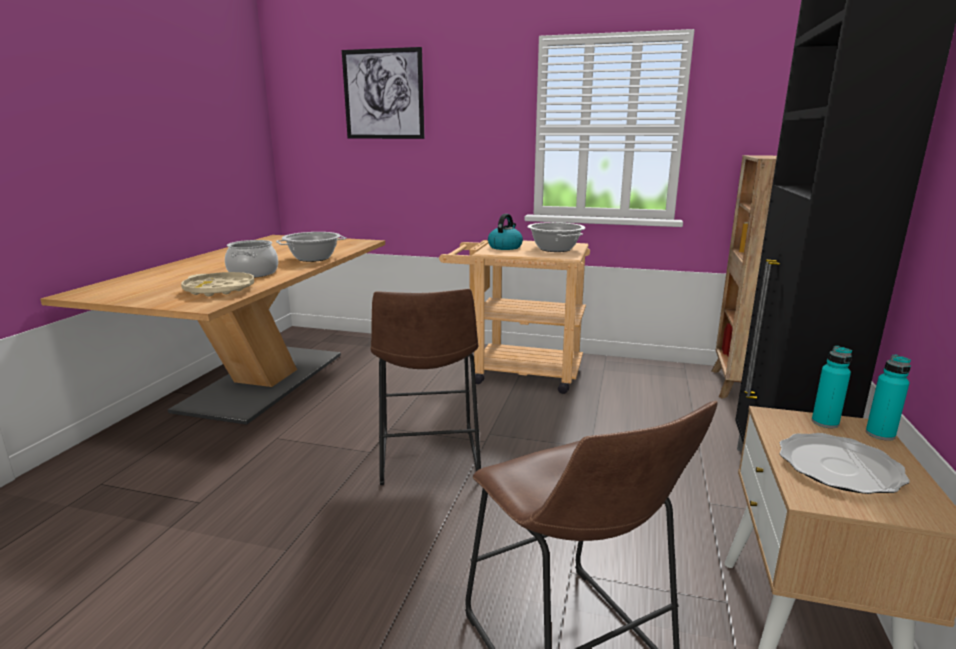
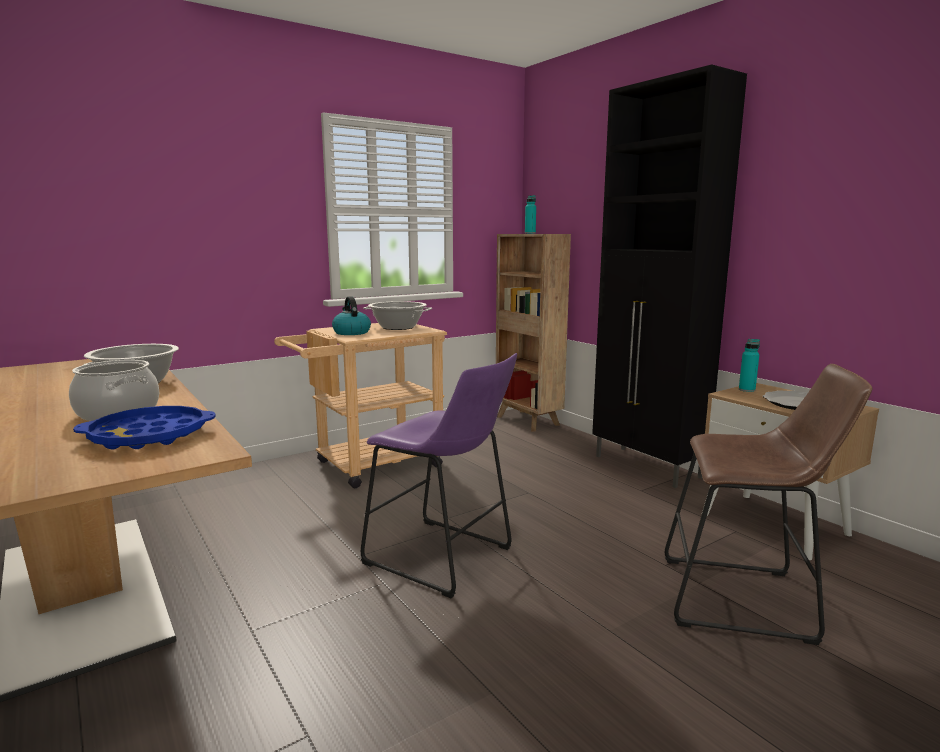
camera: 50 degrees left, 5 degrees down
beige tray [181,272,254,297] -> blue tray [73,406,216,449]
picture [342,47,424,139] -> none
brown stool [370,289,481,485] -> purple stool [361,353,517,598]
turquoise bottle [866,355,911,441] -> turquoise bottle moved to [525,195,536,234]

